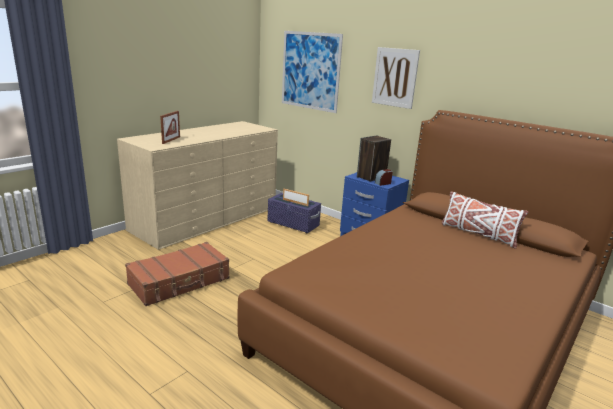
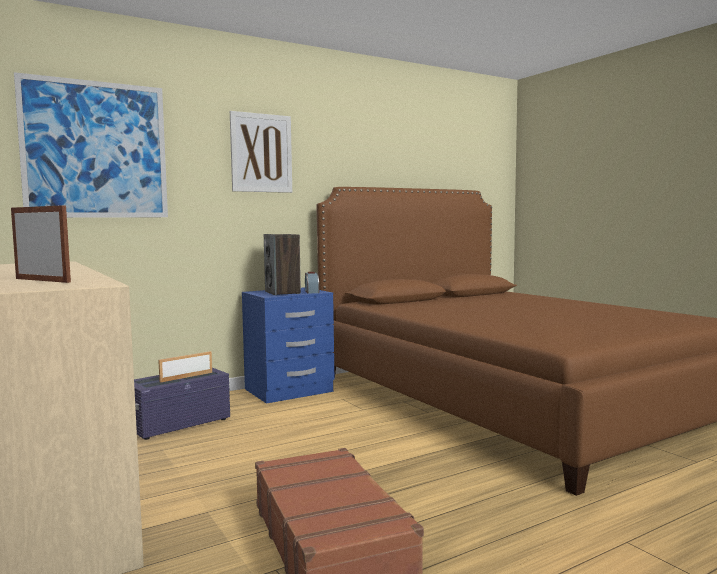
camera: 70 degrees left, 15 degrees down
white pillow [442,191,528,248] -> none

